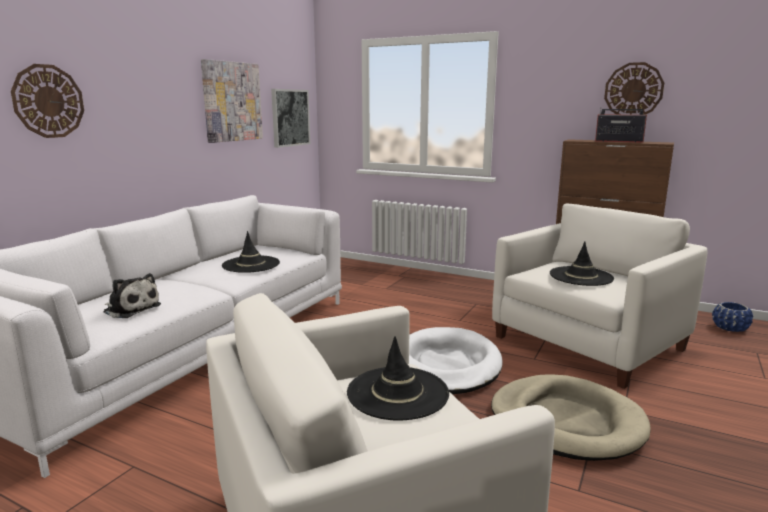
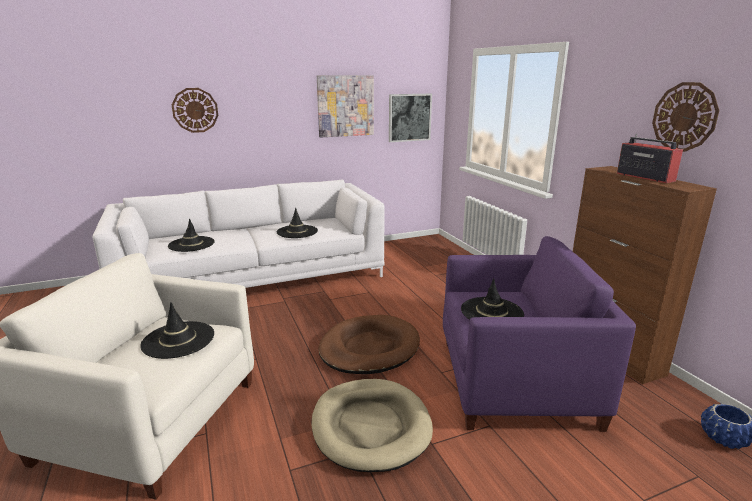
camera: 40 degrees right, 5 degrees up
plush toy [104,273,161,318] -> black hat [168,218,215,252]
white dog bed [409,327,503,394] -> brown dog bed [318,315,420,374]
white armchair [492,203,708,389] -> purple armchair [443,236,636,432]

